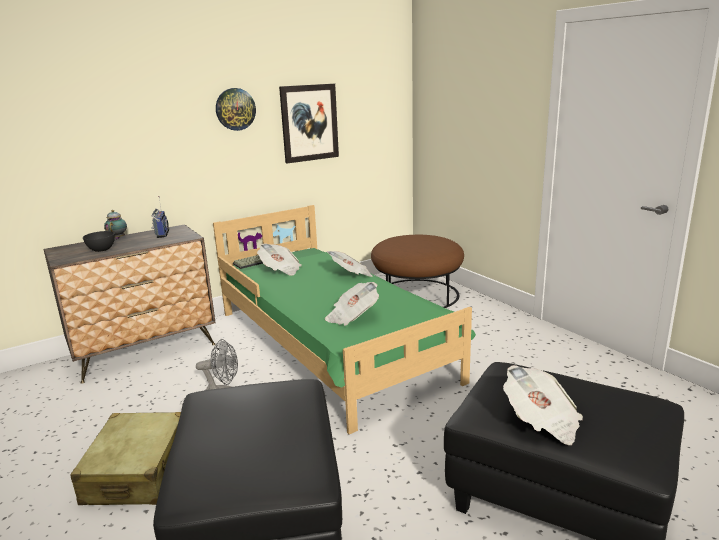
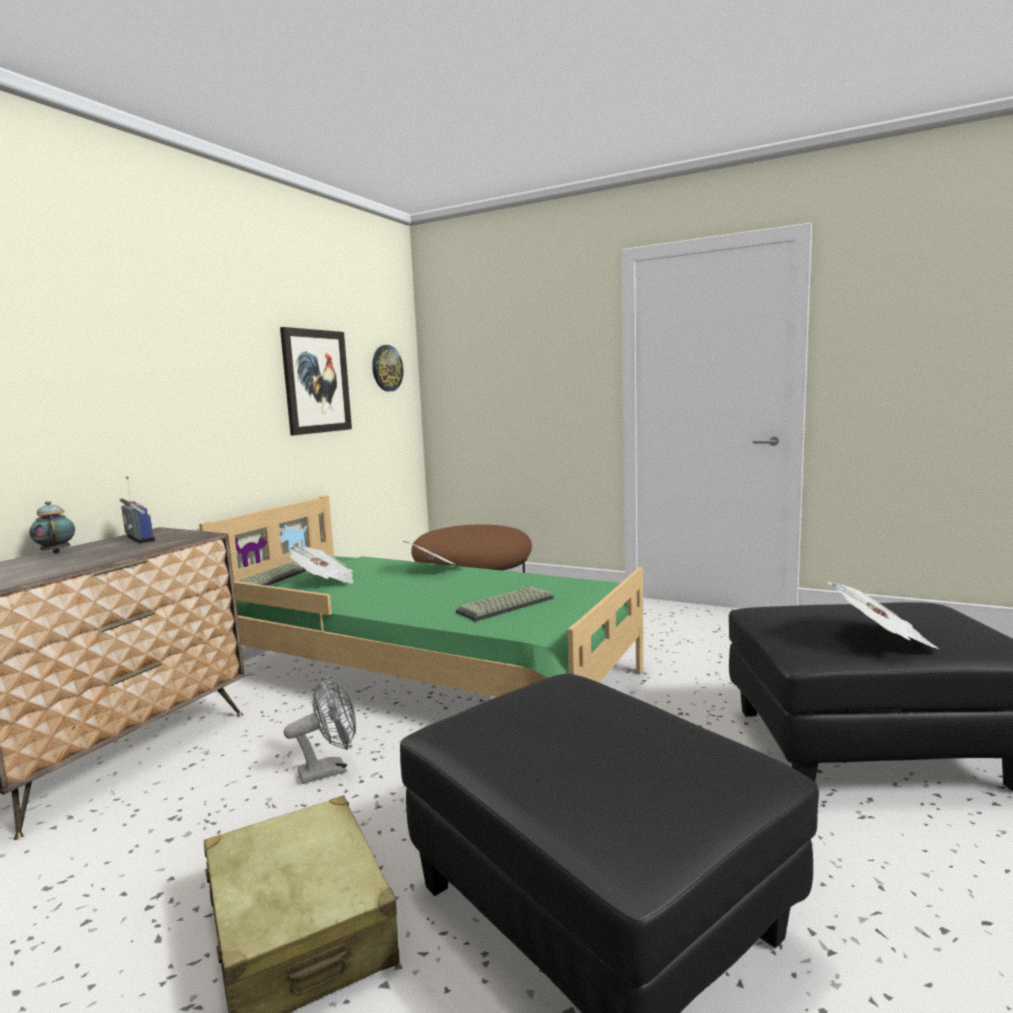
camera: 30 degrees left, 10 degrees down
grey bowl [83,231,115,252] -> none
wall clock [216,88,256,131] -> wall clock moved to [372,345,403,391]
newspaper [325,282,379,326] -> keyboard [456,586,554,621]

